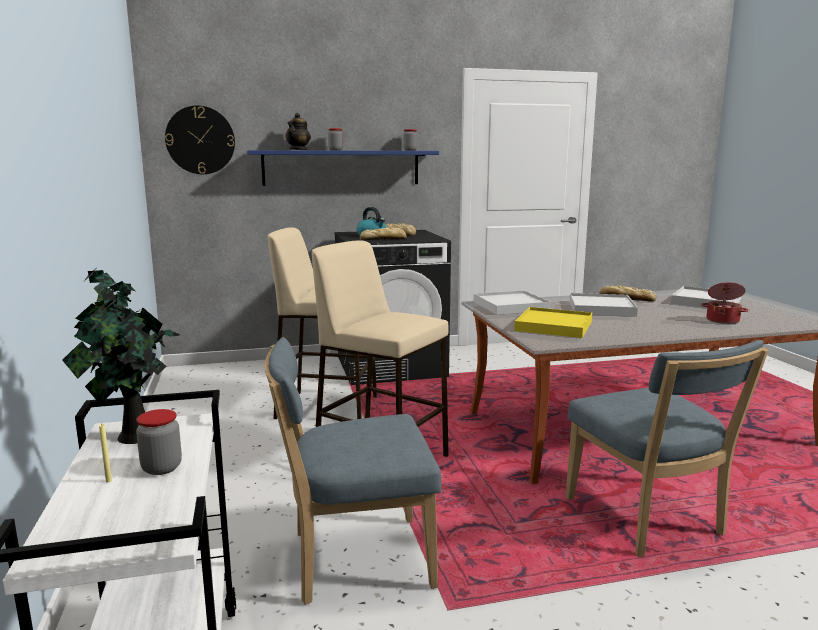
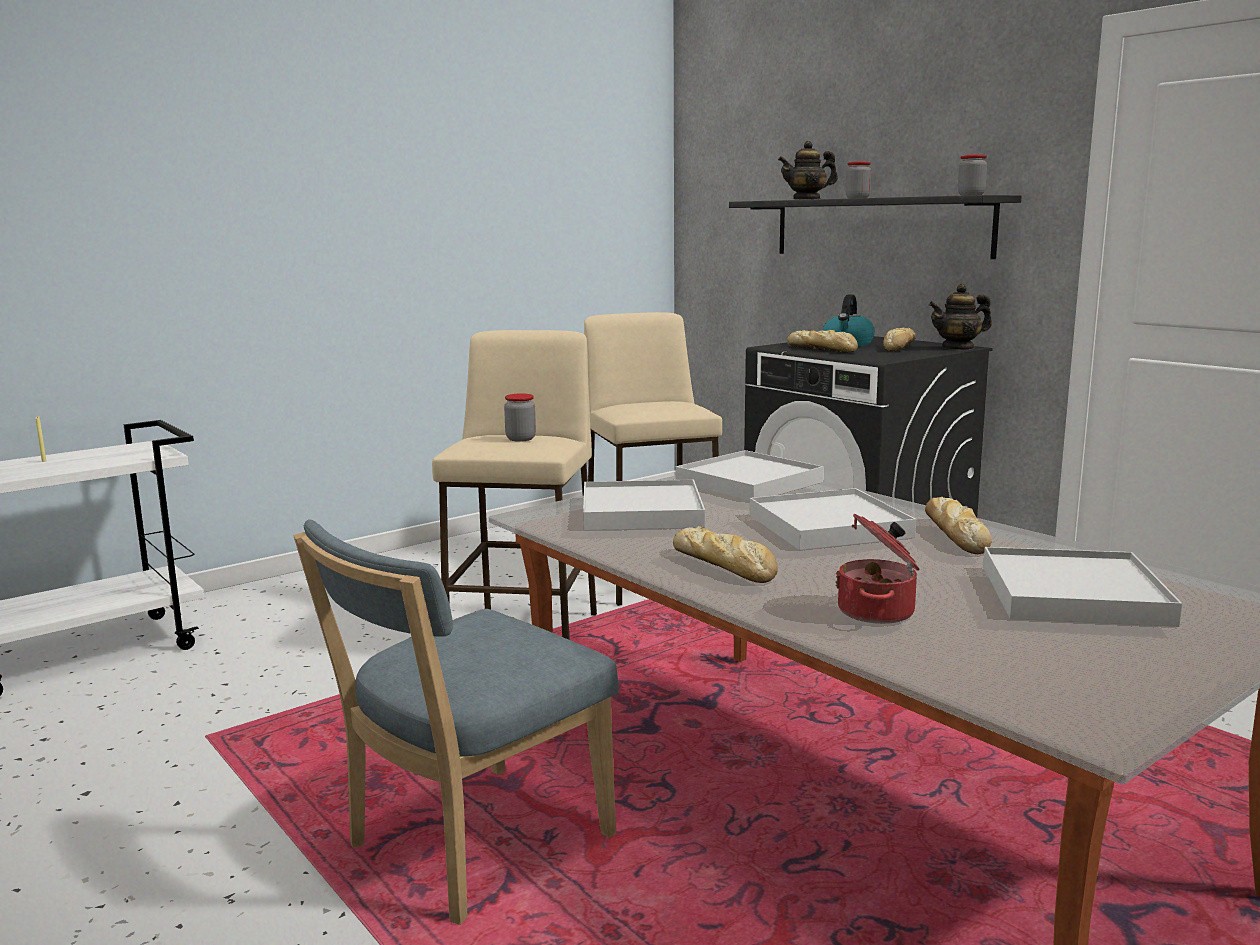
camera: 65 degrees right, 0 degrees up
potted plant [62,269,180,444] -> none
jar [136,409,182,475] -> jar moved to [504,393,536,442]
wall clock [165,105,235,174] -> none
blue shelf [247,150,439,186] -> black shelf [729,195,1022,259]
blue chair [264,337,441,605] -> none
yellow tray [514,307,592,338] -> white tray [583,479,705,530]
none -> bread [673,526,778,583]
none -> teapot [929,284,992,350]

